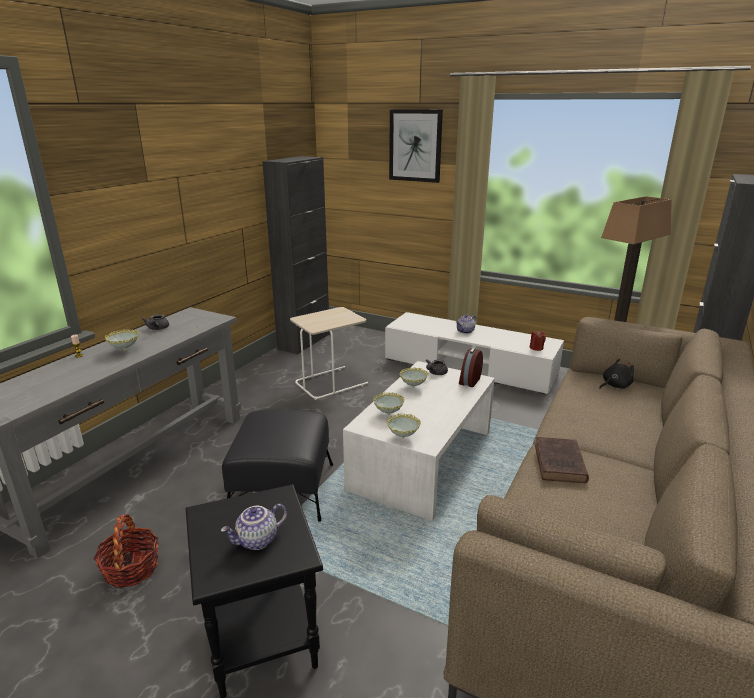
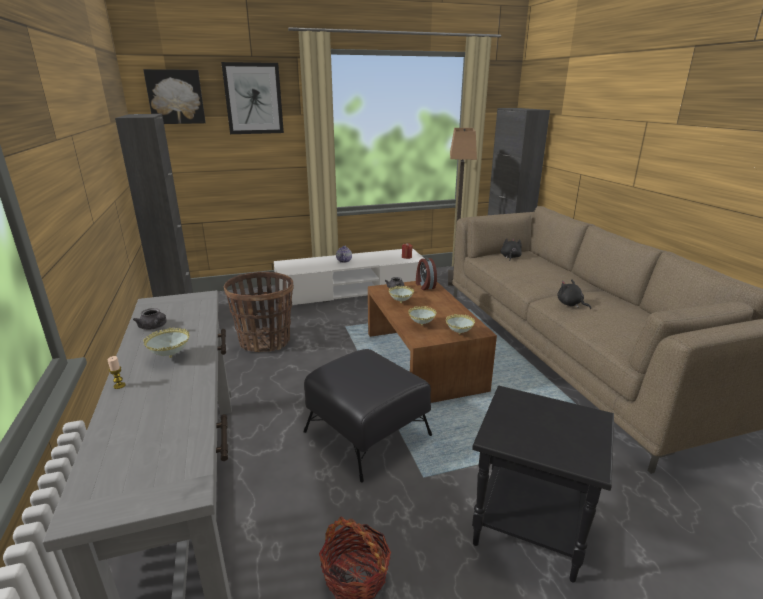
camera: 45 degrees left, 0 degrees up
teapot [221,504,287,550] -> none
beige side table [290,307,368,400] -> basket [224,272,294,352]
white coffee table [343,361,495,521] -> brown coffee table [368,281,497,403]
brown book [535,437,589,484] -> black plush toy [557,279,591,309]
none -> picture [143,69,206,124]

